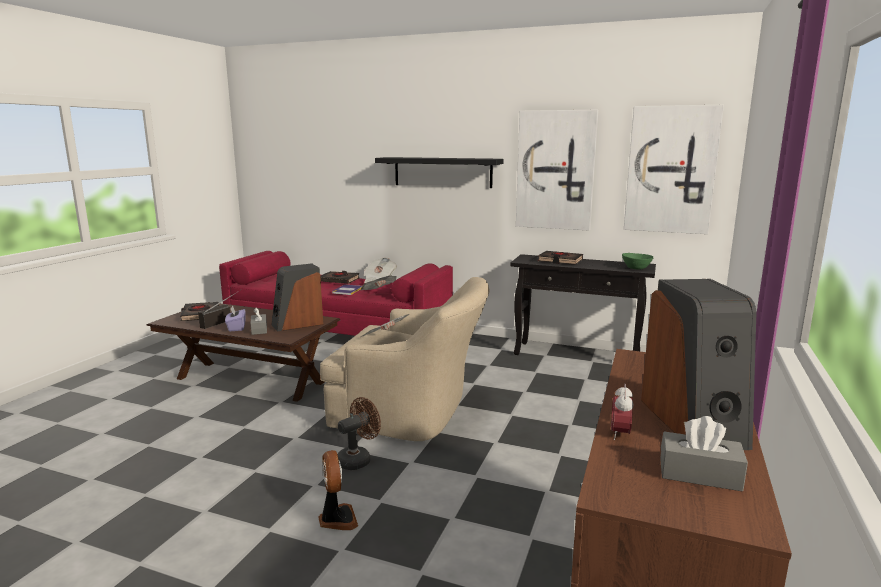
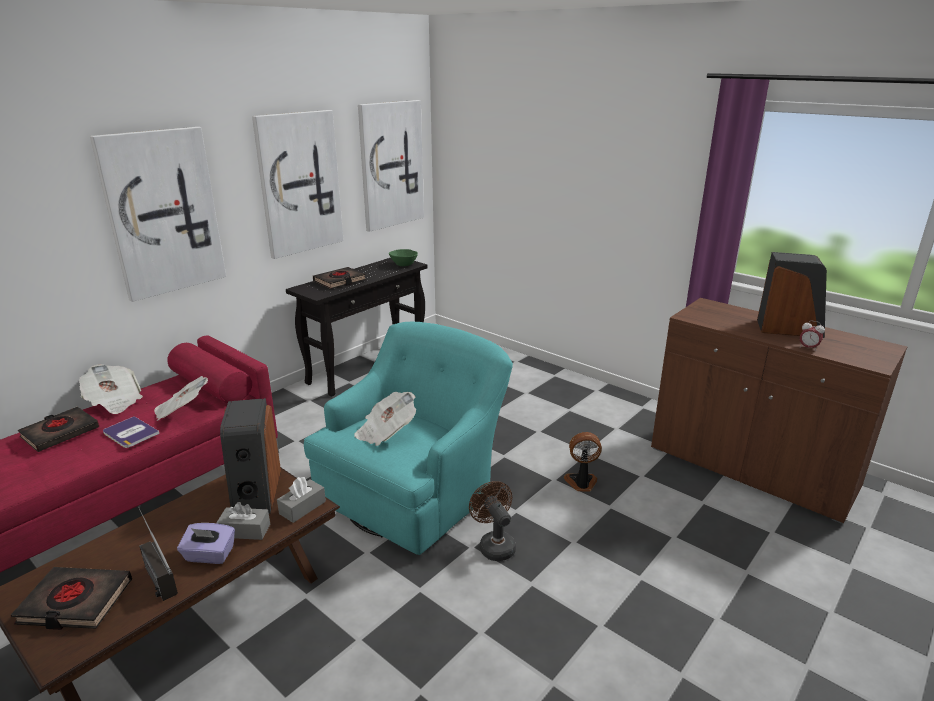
camera: 70 degrees left, 10 degrees up
fan [318,450,358,530] -> fan moved to [564,432,602,491]
beige armchair [320,277,490,441] -> turquoise armchair [304,322,513,555]
black shelf [375,157,503,188] -> picture [90,127,226,302]
grey tissue box [660,416,748,491] -> grey tissue box moved to [277,477,326,523]

